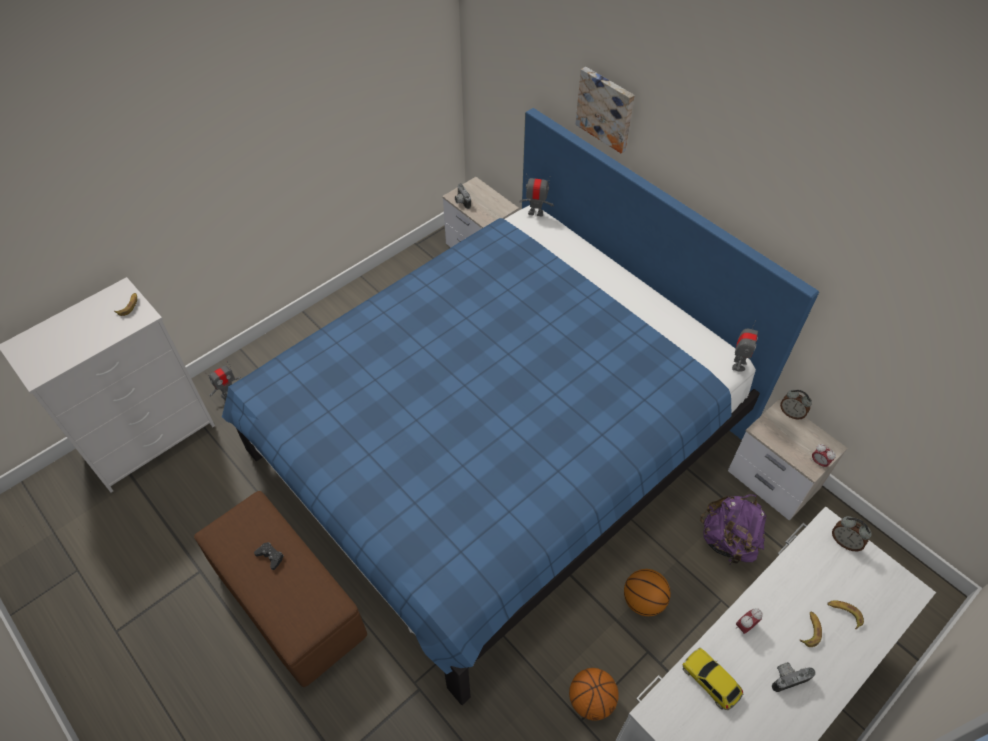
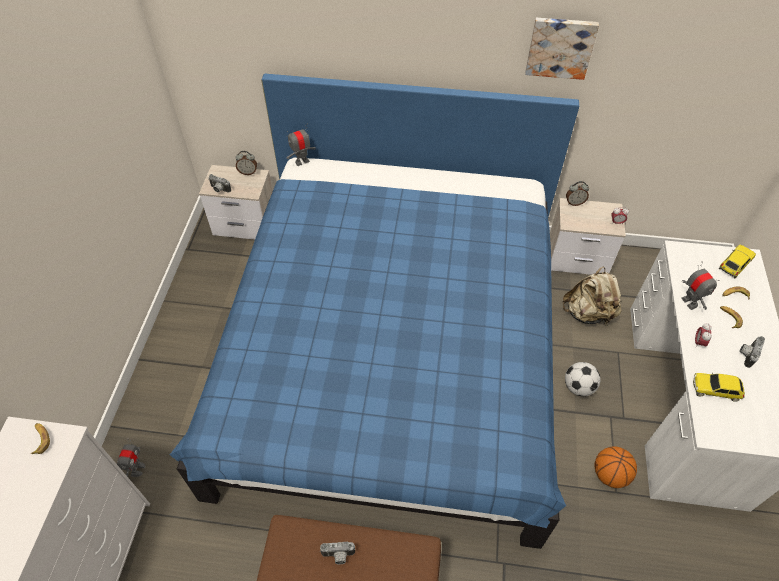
camera: 40 degrees left, 0 degrees up
black game controller [254,542,284,570] -> camera [320,542,355,565]
picture [576,67,635,153] -> picture moved to [525,18,599,80]
basketball [624,569,671,616] -> football [565,362,600,396]
purple backpack [700,494,767,564] -> beige backpack [563,267,622,327]
toy robot [732,320,758,372] -> toy robot moved to [681,262,720,310]
alarm clock [832,516,872,552] -> alarm clock moved to [236,151,257,175]
none -> toy car [719,245,756,278]

